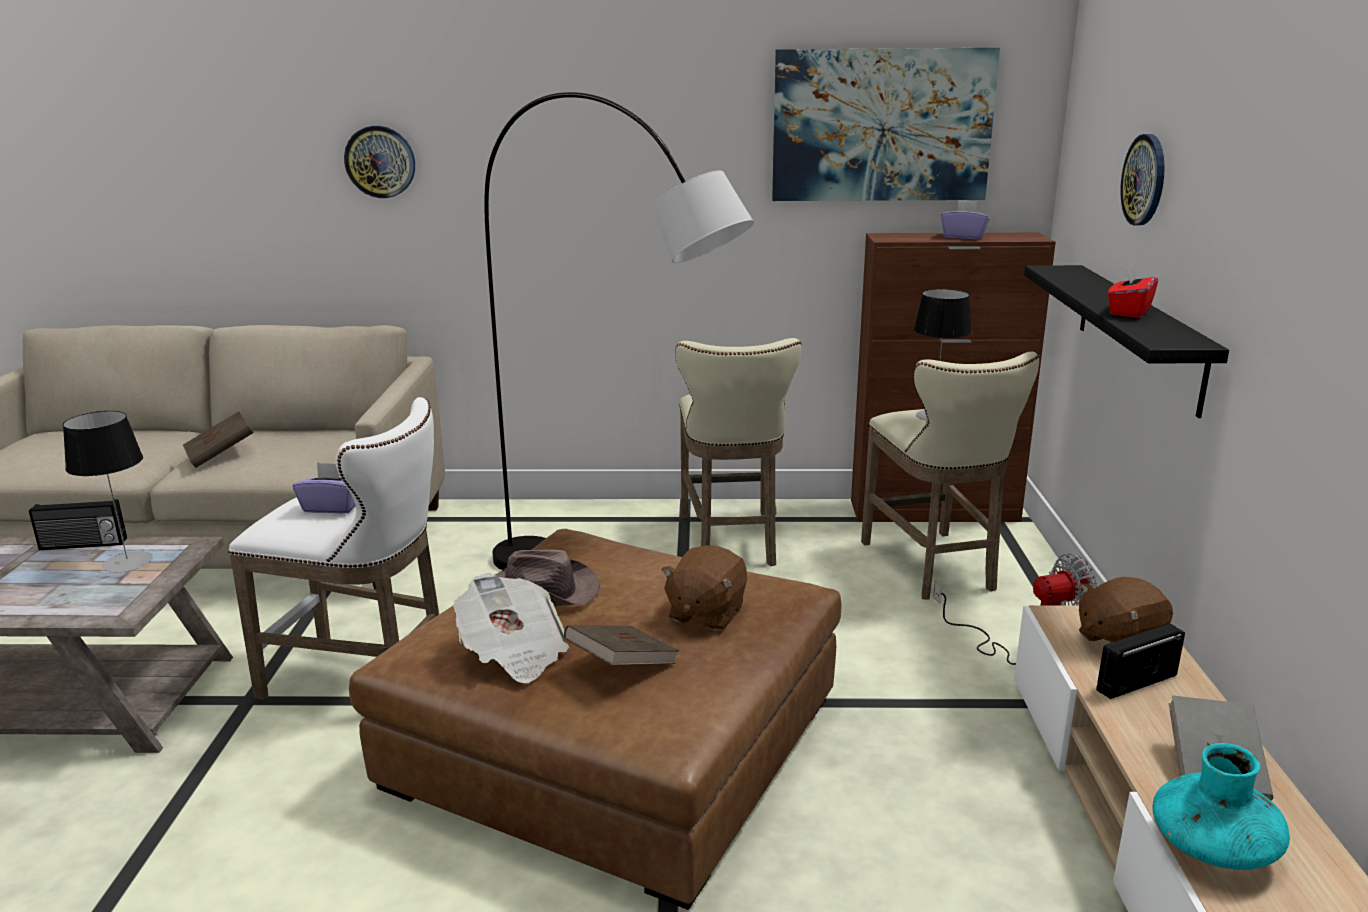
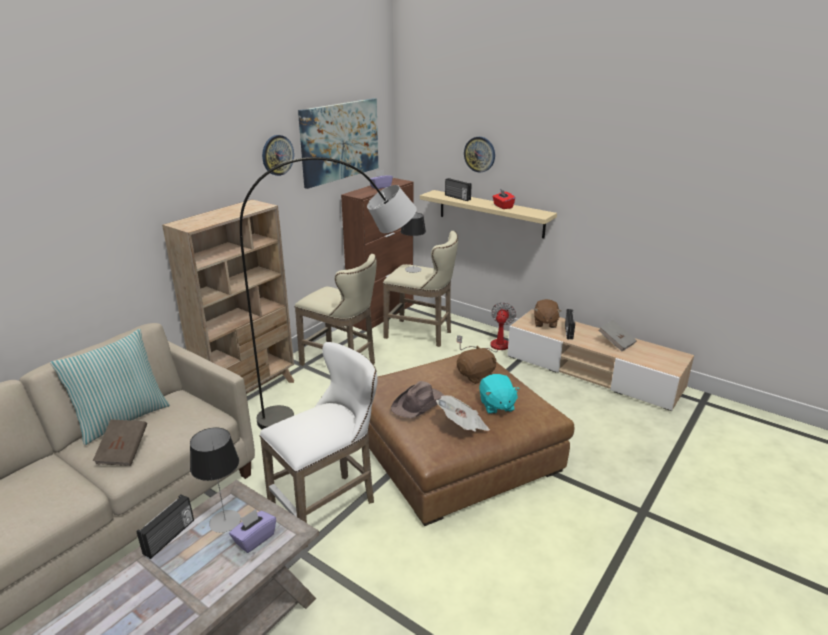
camera: 55 degrees left, 5 degrees up
purple tissue box [293,462,356,513] -> purple tissue box moved to [229,509,276,553]
wall clock [344,126,415,198] -> wall clock moved to [262,135,294,176]
brown book [564,625,679,666] -> turquoise plush toy [479,374,520,414]
brown plush toy [661,545,747,631] -> brown plush toy turned 90 degrees counterclockwise [457,346,497,384]
black shelf [1024,265,1229,418] -> beige shelf [420,190,557,238]
turquoise vase [1153,743,1290,870] -> none
none -> pillow [50,329,170,445]
none -> beige bookcase [162,199,294,394]
none -> radio [445,178,472,201]

